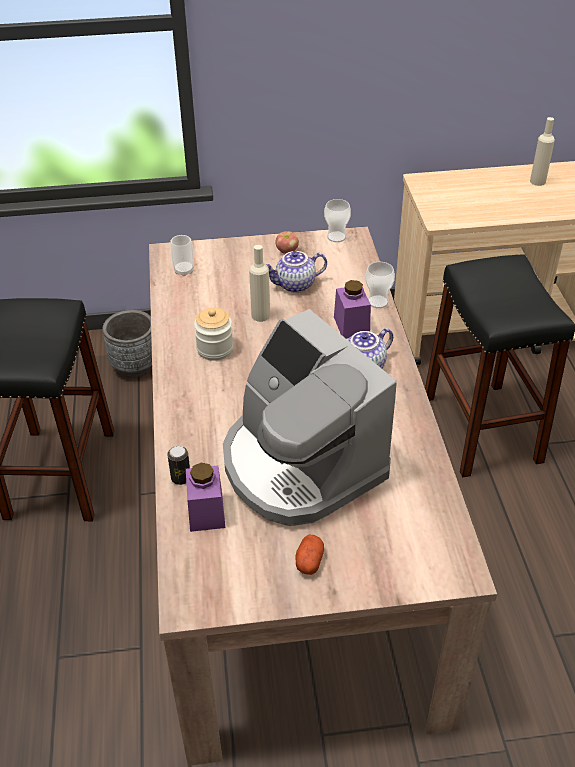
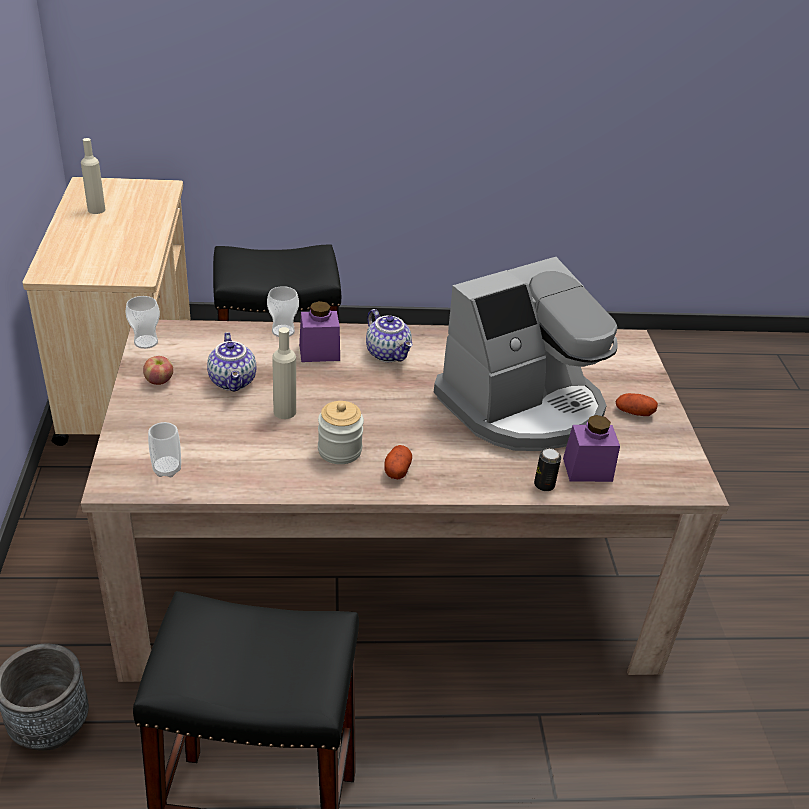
camera: 90 degrees left, 5 degrees down
none -> potato [384,445,412,479]

